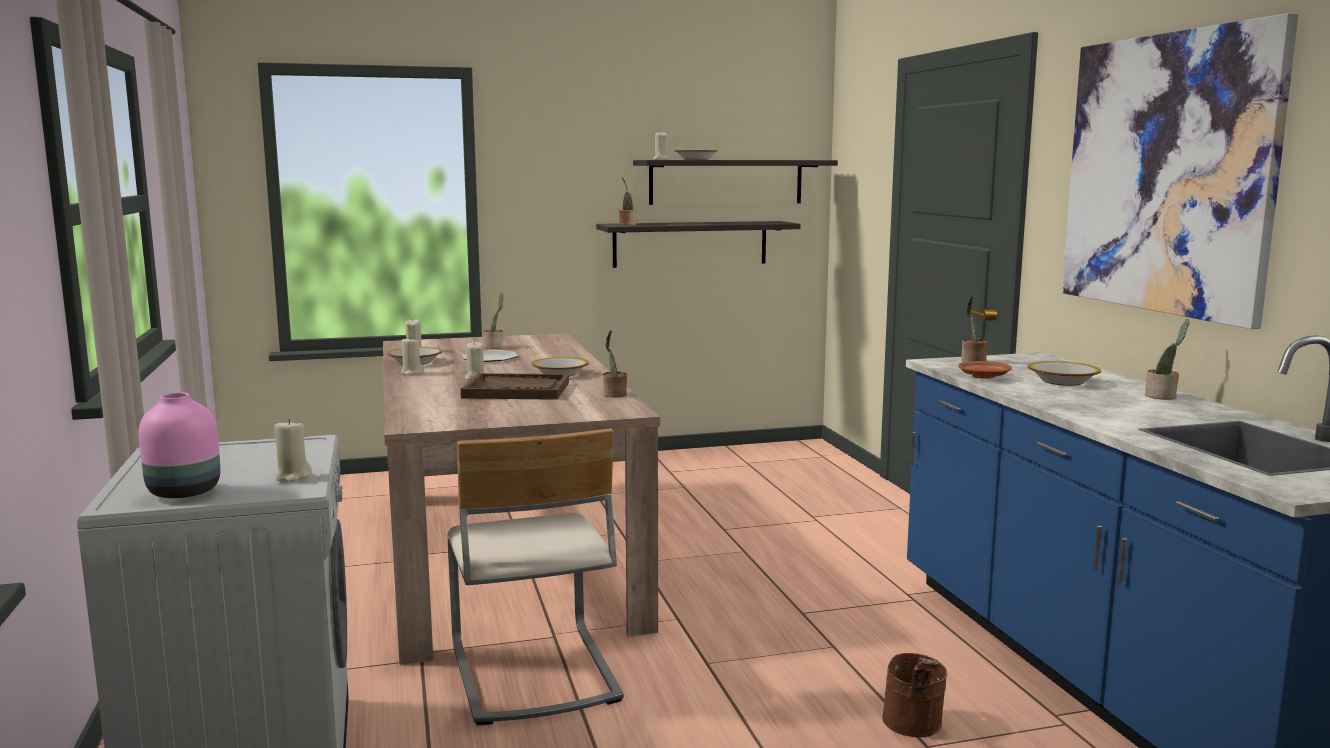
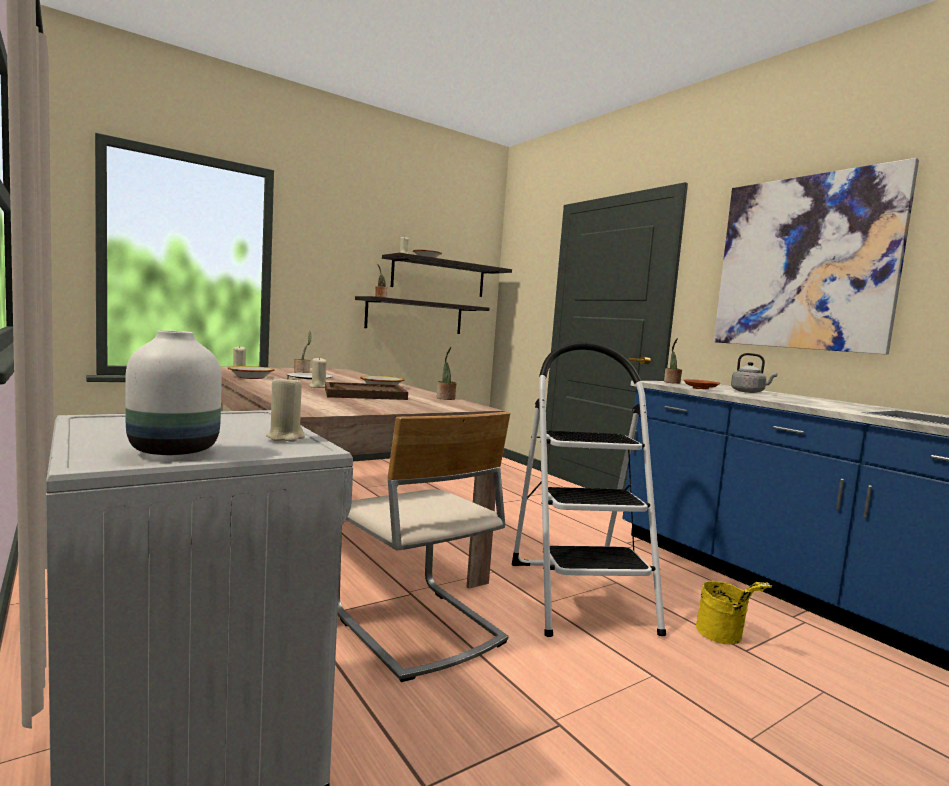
camera: 20 degrees left, 5 degrees down
pink vase [139,392,220,498] -> white vase [125,330,222,455]
beige candle [401,337,424,375] -> none
brown bucket [882,653,947,737] -> yellow bucket [696,581,772,644]
bowl [1028,361,1101,386] -> grey kettle [731,353,778,393]
potted plant [1145,319,1190,400] -> none
none -> step ladder [512,342,666,637]

